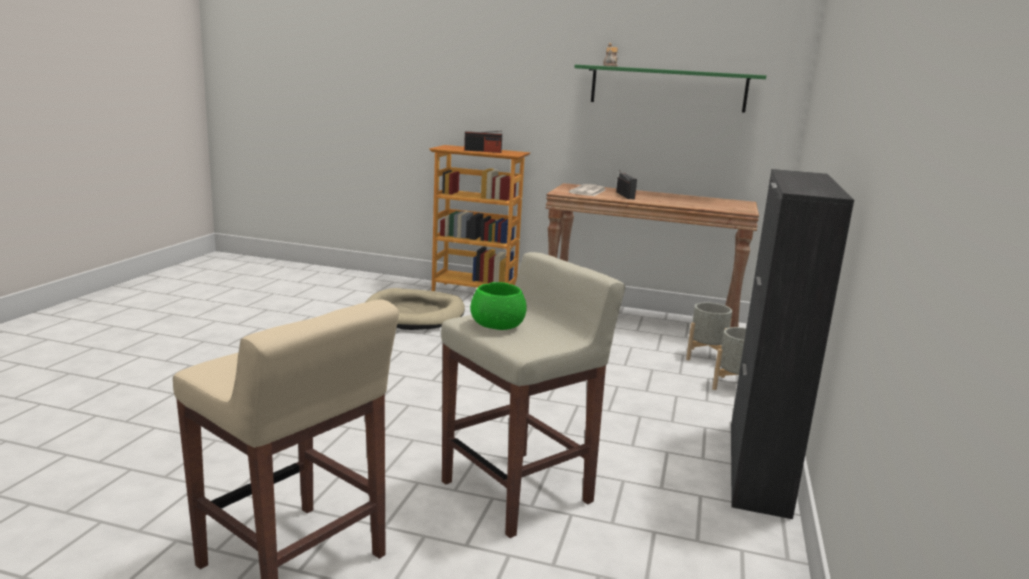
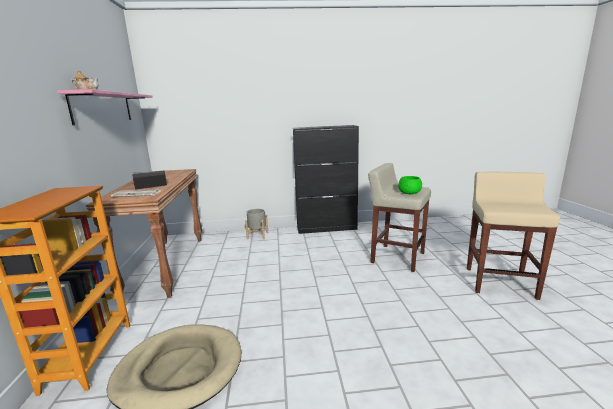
camera: 110 degrees left, 0 degrees up
radio [464,131,502,153] -> none
green shelf [574,65,766,113] -> pink shelf [57,89,153,125]
grey planter [686,302,732,360] -> none

